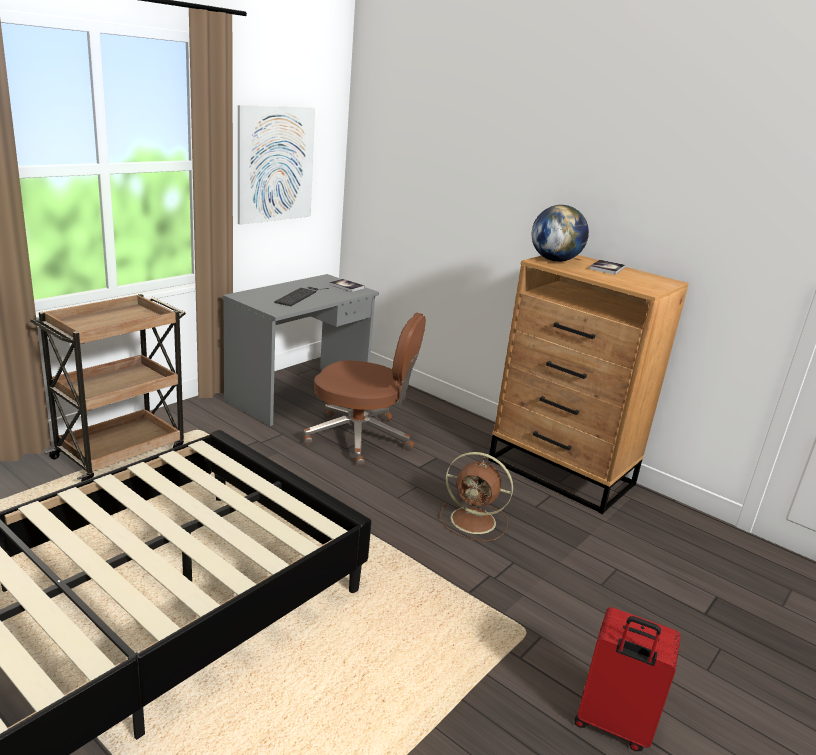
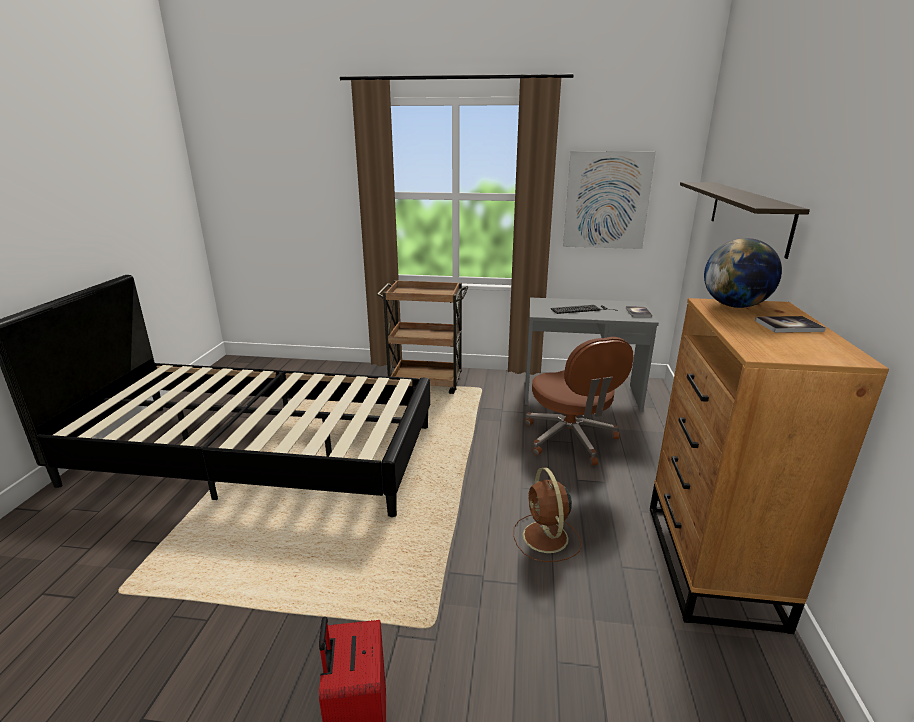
camera: 60 degrees right, 0 degrees up
none -> shelf [680,182,810,259]

